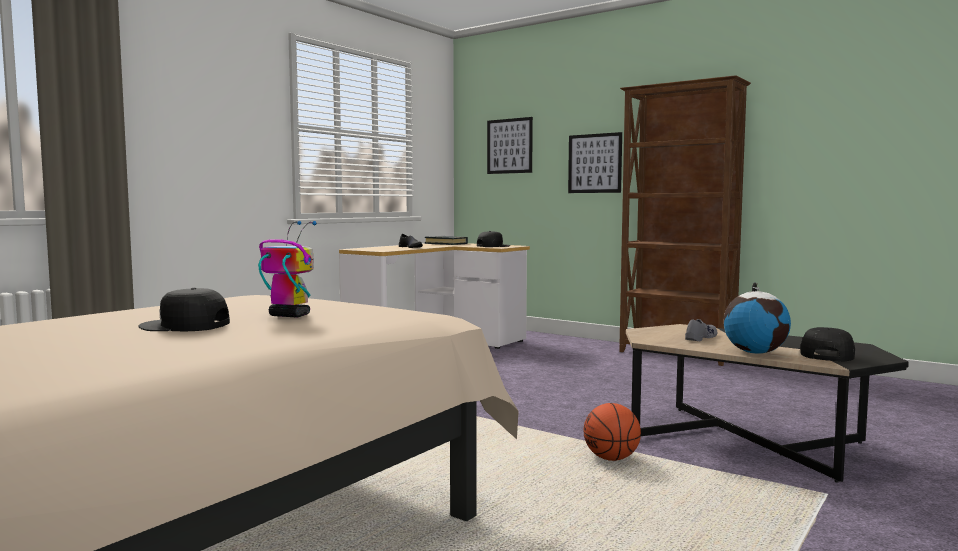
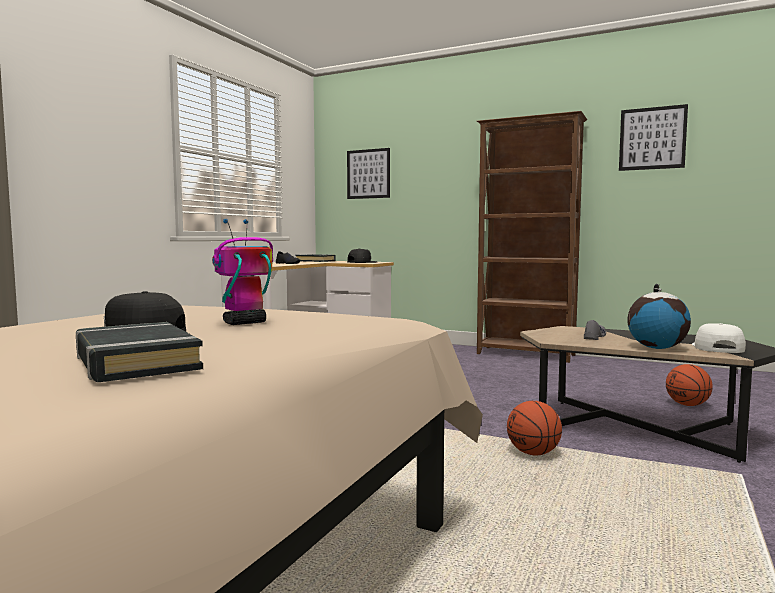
camera: 10 degrees left, 0 degrees up
toy robot [258,221,317,317] -> toy robot turned 45 degrees counterclockwise [212,219,273,325]
picture [568,132,622,193] -> picture moved to [619,104,688,171]
black cap [801,327,855,361] -> white cap [692,323,746,353]
none -> black book [76,322,203,382]
none -> basketball [666,364,713,406]

